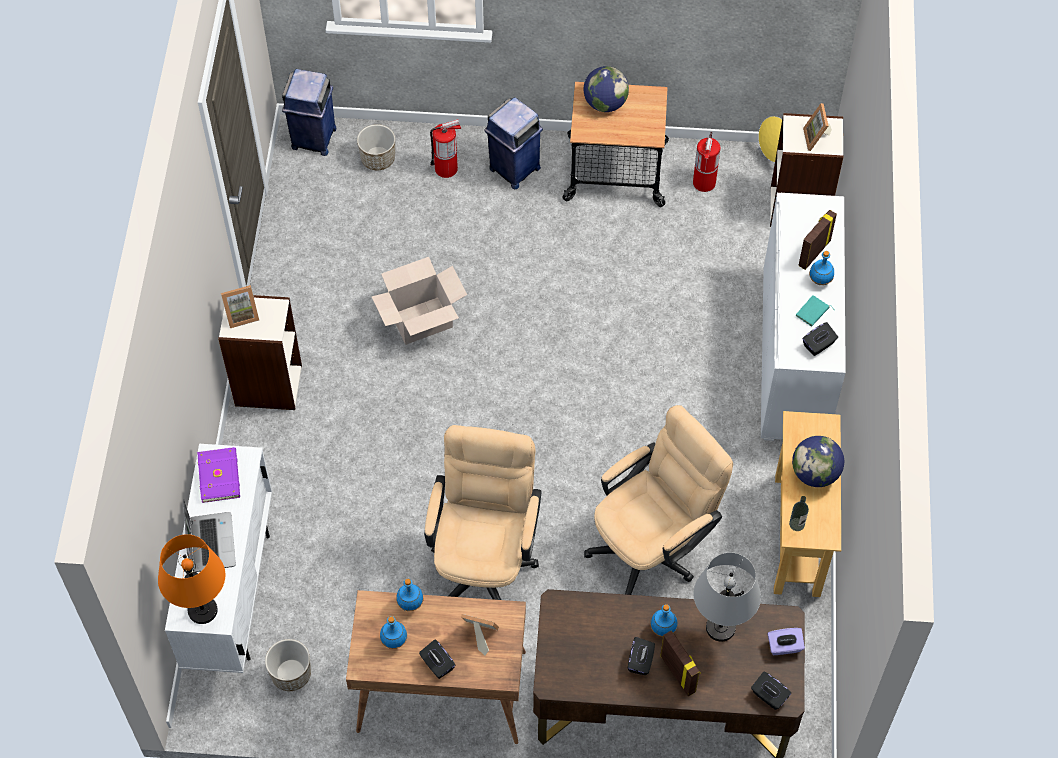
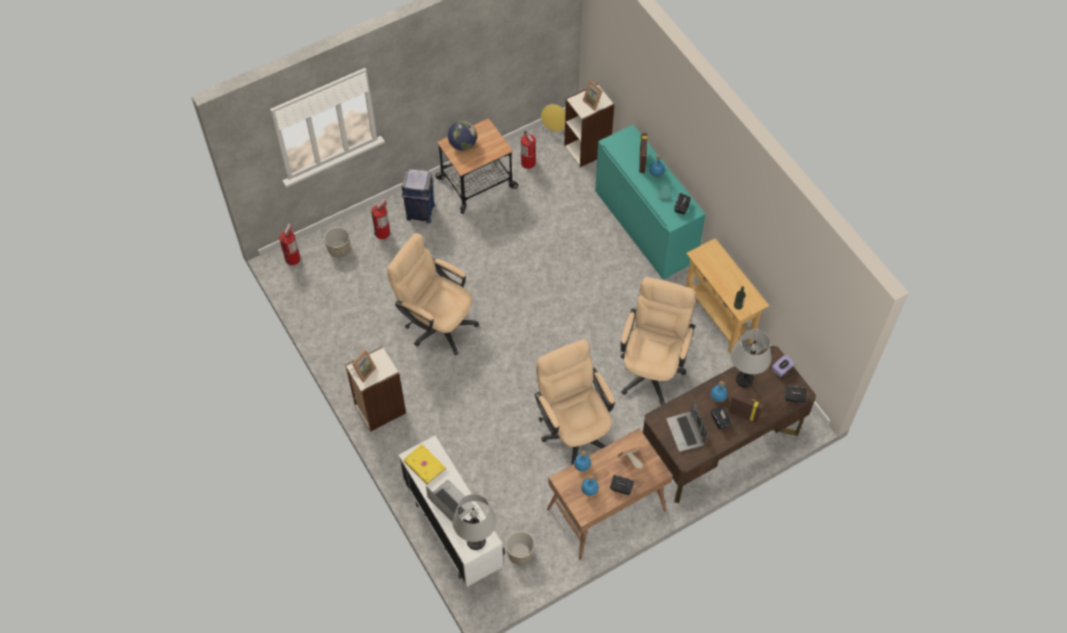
camera: 35 degrees left, 0 degrees up
orange table lamp [158,534,225,624] -> grey table lamp [452,494,496,550]
purple book [197,447,240,503] -> yellow book [403,444,446,485]
blue trash can [282,69,337,156] -> fire extinguisher [279,223,300,265]
cardboard box [371,257,467,345] -> beige office chair [387,233,479,355]
white cabinet [761,193,846,441] -> turquoise cabinet [595,125,706,280]
globe [792,436,844,487] -> none
none -> laptop [666,400,707,452]

